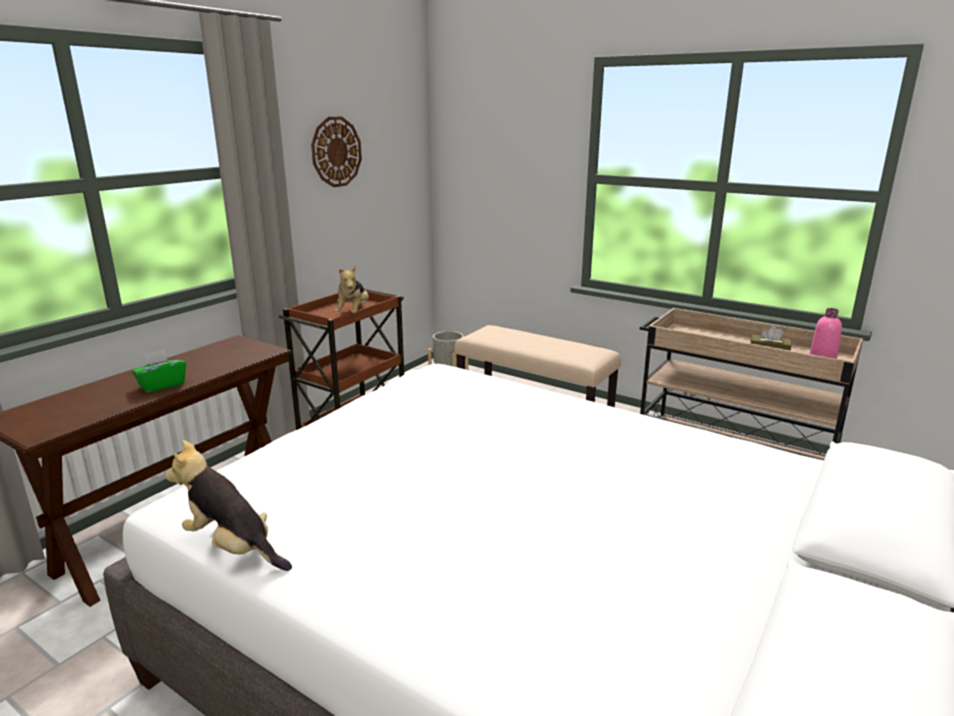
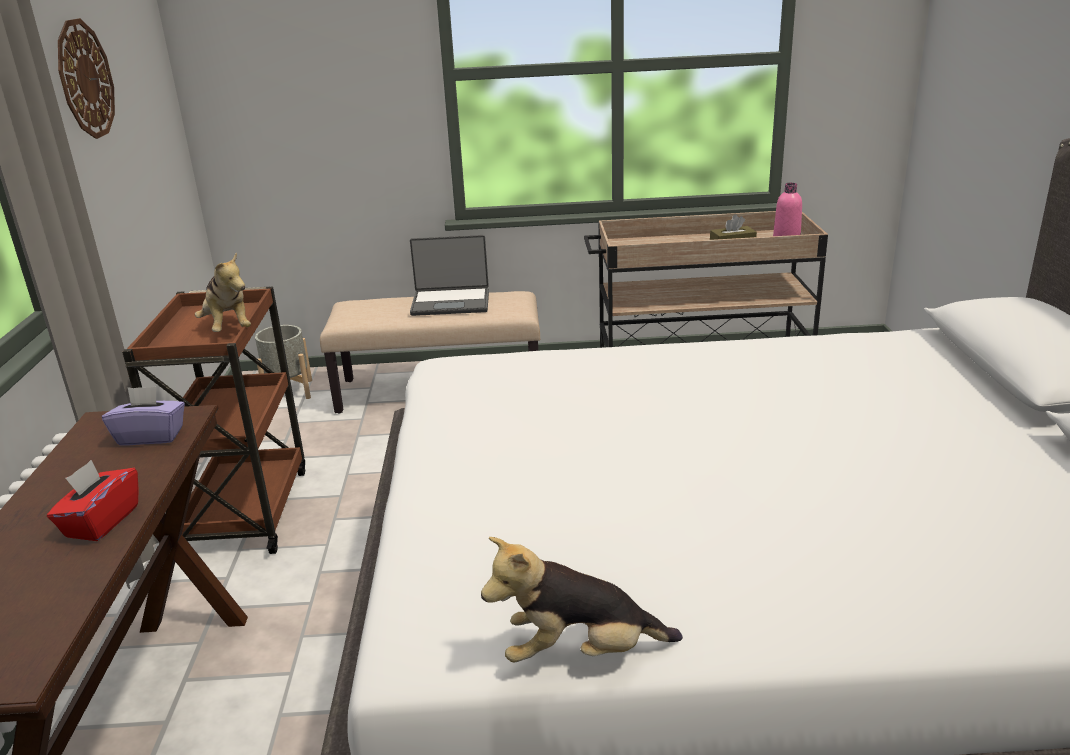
camera: 35 degrees left, 5 degrees up
green tissue box [132,349,186,393] -> red tissue box [47,460,139,541]
none -> purple tissue box [102,386,185,446]
none -> laptop [410,235,489,316]

